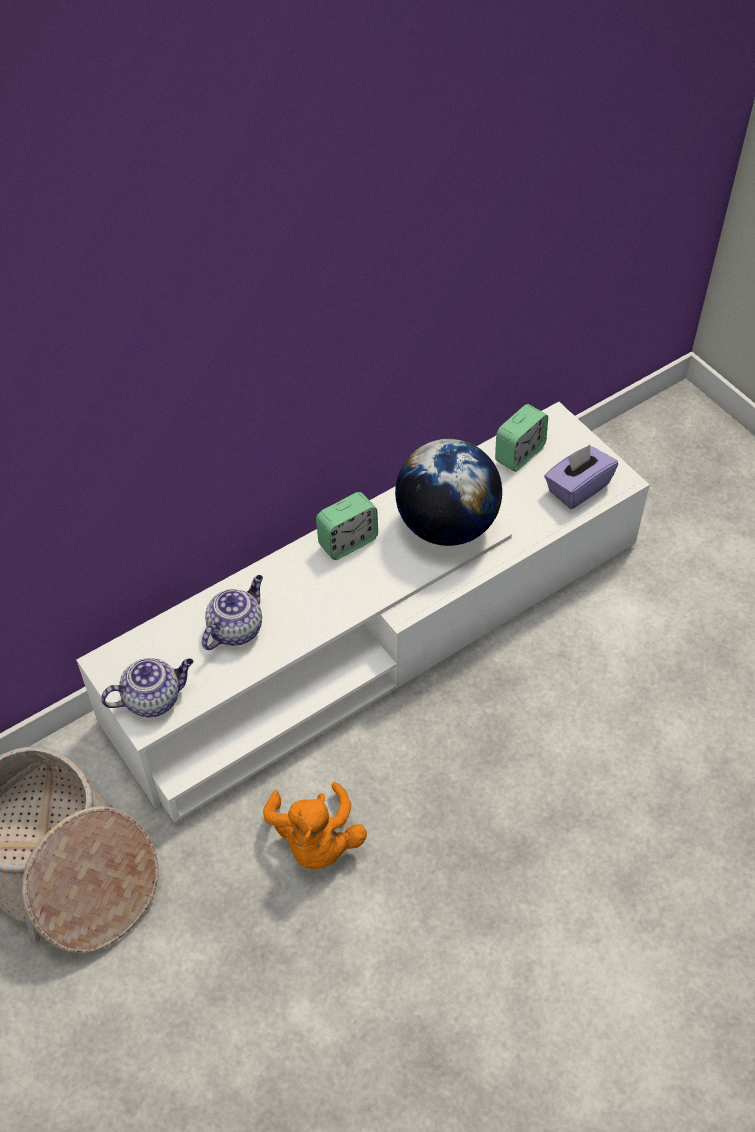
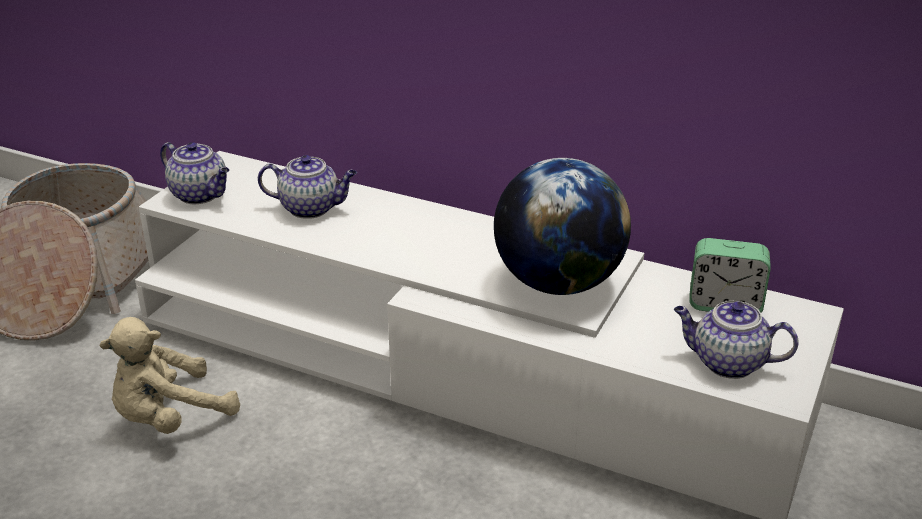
camera: 60 degrees right, 20 degrees down
orange plush toy [263,782,367,869] -> beige plush toy [99,317,240,434]
alarm clock [316,492,378,560] -> none
purple tissue box [544,445,618,509] -> teapot [674,301,799,379]

